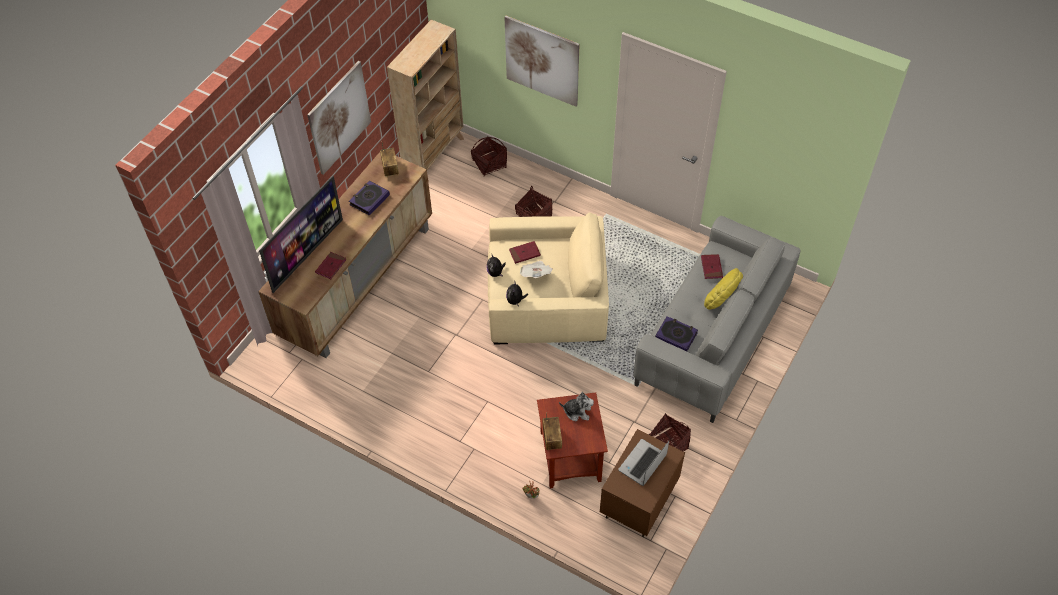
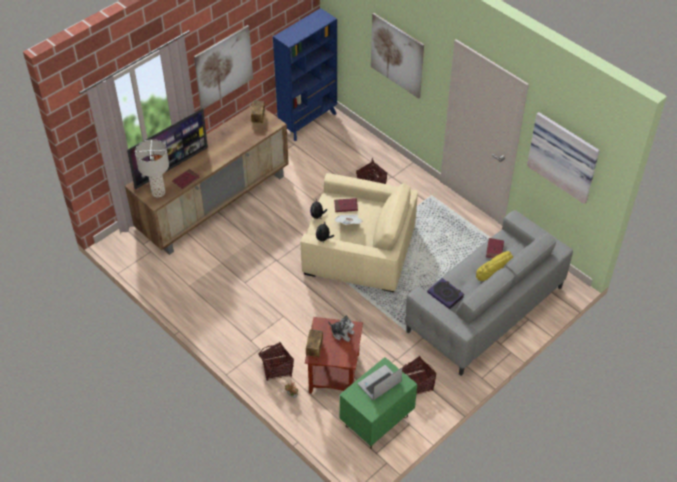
camera: 15 degrees right, 5 degrees down
book [349,180,390,216] -> none
beige bookcase [387,20,464,182] -> blue bookcase [273,8,337,141]
basket [471,136,507,176] -> basket moved to [258,342,294,381]
brown nightstand [600,429,685,537] -> green nightstand [339,357,417,449]
none -> white table lamp [135,139,169,197]
none -> picture [527,112,600,204]

